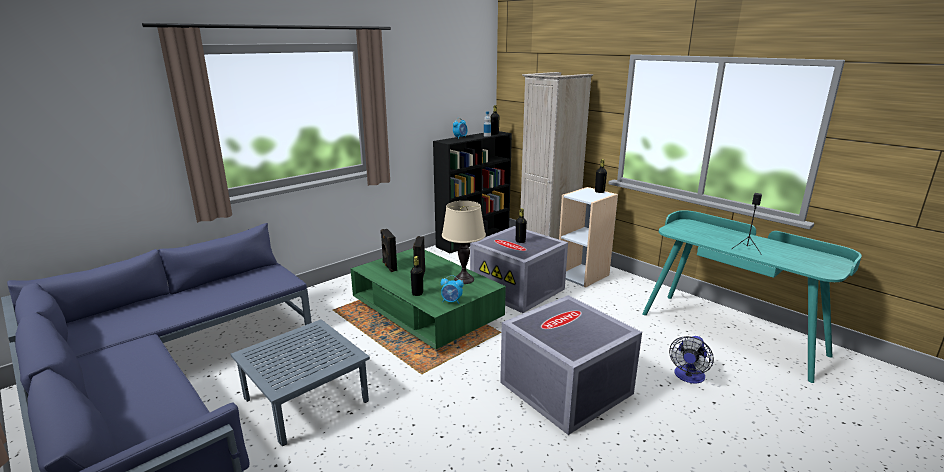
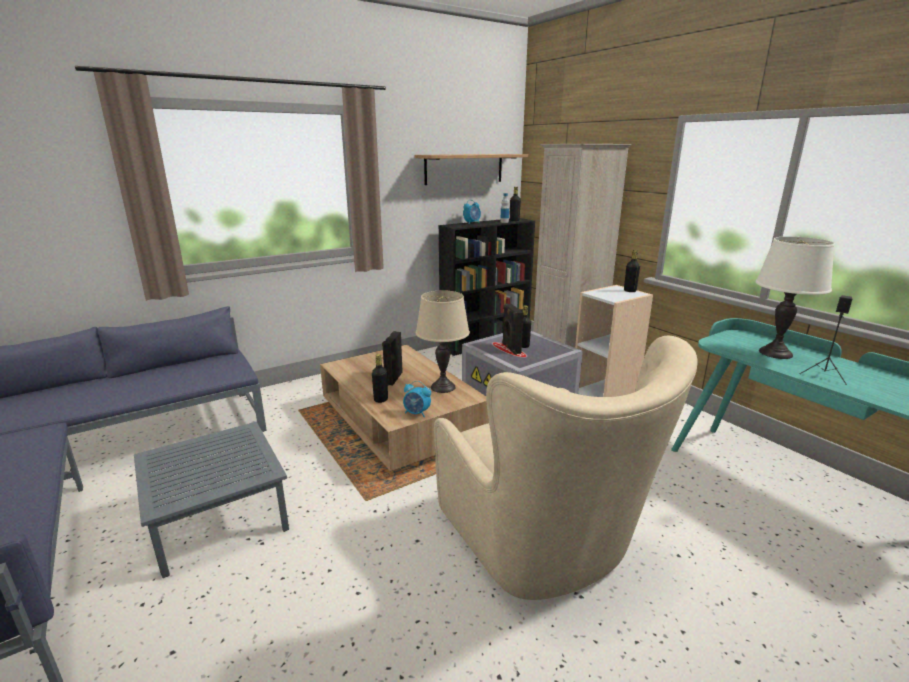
camera: 10 degrees right, 0 degrees up
green coffee table [350,248,506,349] -> brown coffee table [320,345,489,471]
black speaker [380,229,397,272] -> black speaker moved to [502,304,523,355]
grey storage box [500,295,642,435] -> beige armchair [434,336,697,600]
fan [669,336,714,384] -> none
none -> shelf [415,154,528,185]
none -> white table lamp [755,236,835,359]

